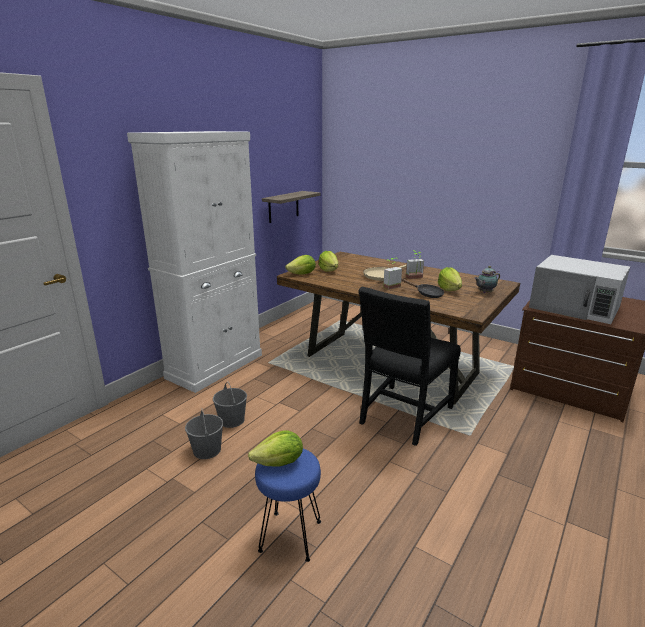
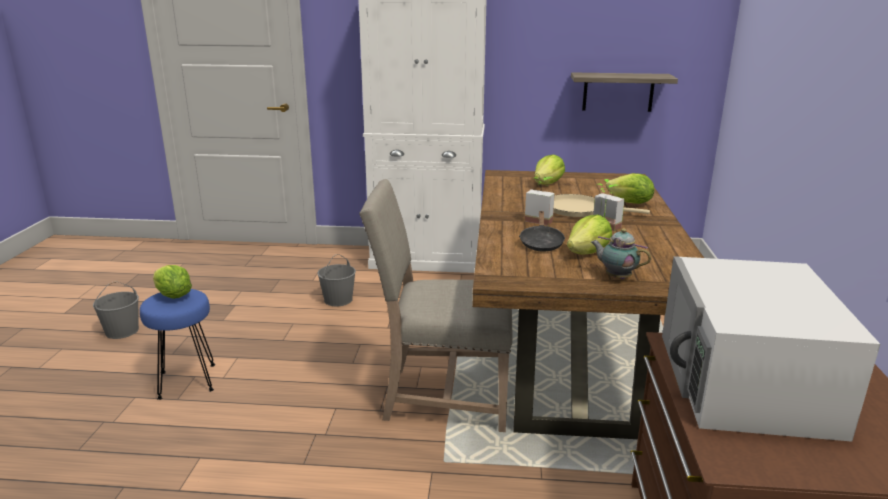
camera: 60 degrees right, 0 degrees up
grey bucket [185,408,223,459] -> grey bucket moved to [93,281,139,339]
lettuce [285,255,316,275] -> lettuce moved to [606,173,654,204]
black chair [359,286,461,446] -> beige chair [359,179,513,432]

